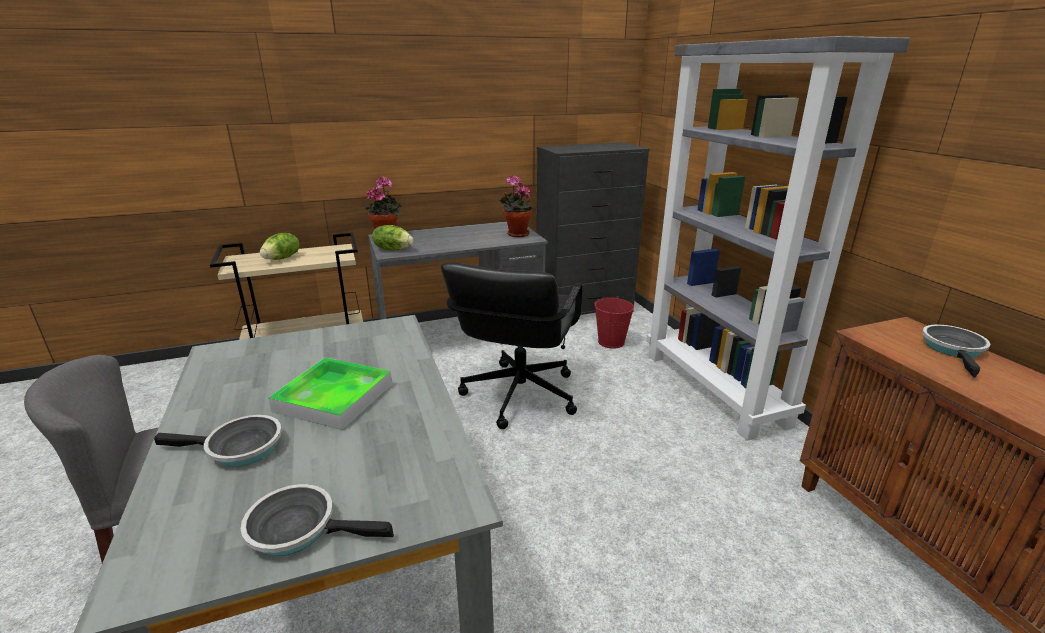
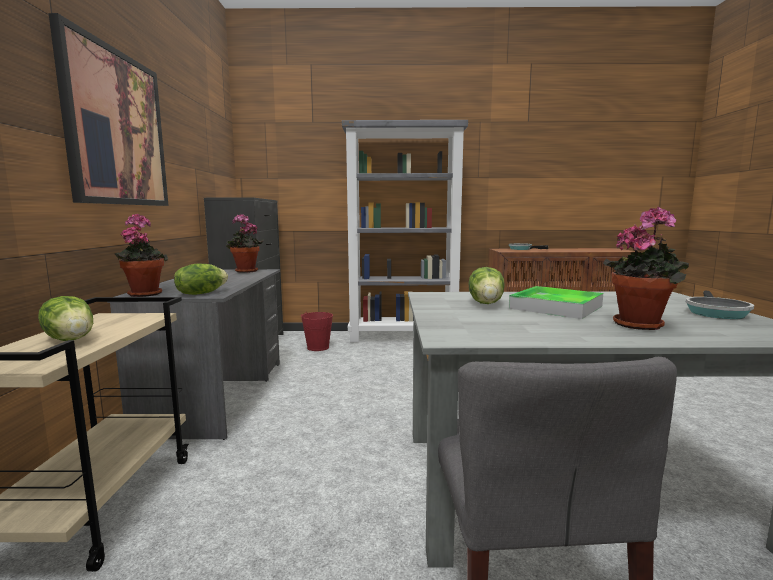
camera: 70 degrees left, 15 degrees down
frying pan [154,415,282,467] -> potted plant [603,207,689,330]
black office chair [441,262,583,429] -> none
none -> picture [49,13,169,206]
none -> lettuce [468,267,505,304]

